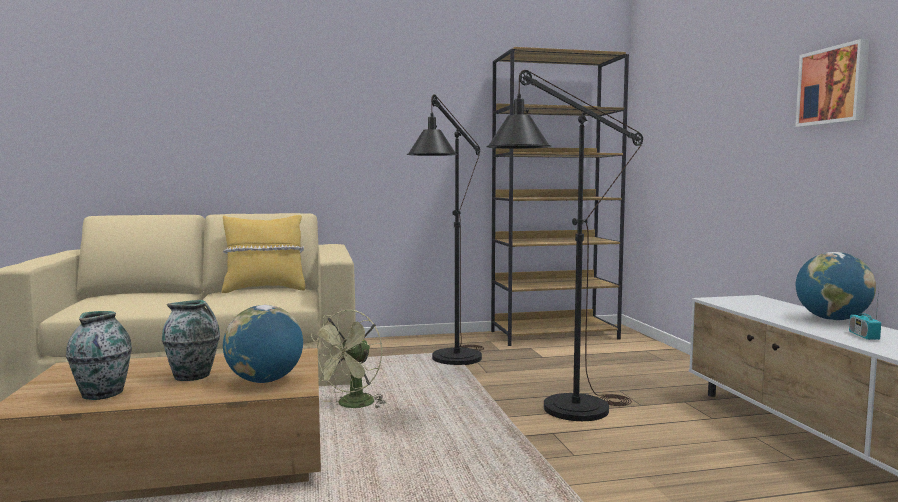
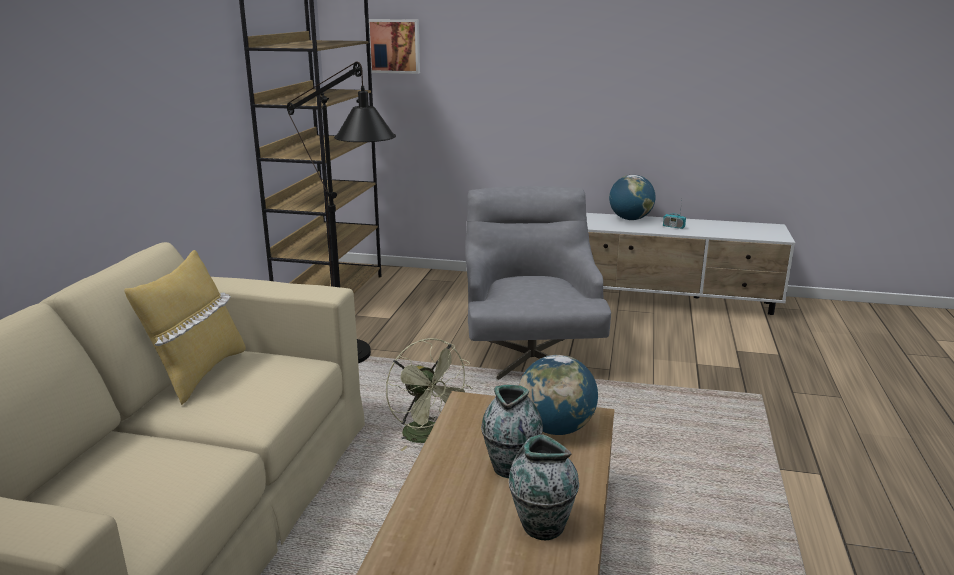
camera: 65 degrees left, 15 degrees up
black floor lamp [486,70,643,421] -> grey armchair [465,186,611,380]
picture [795,39,869,127] -> picture moved to [369,19,420,74]

